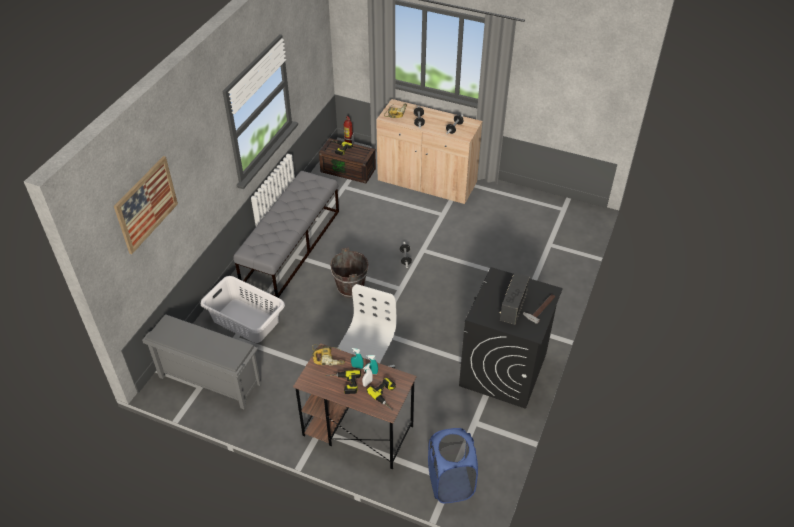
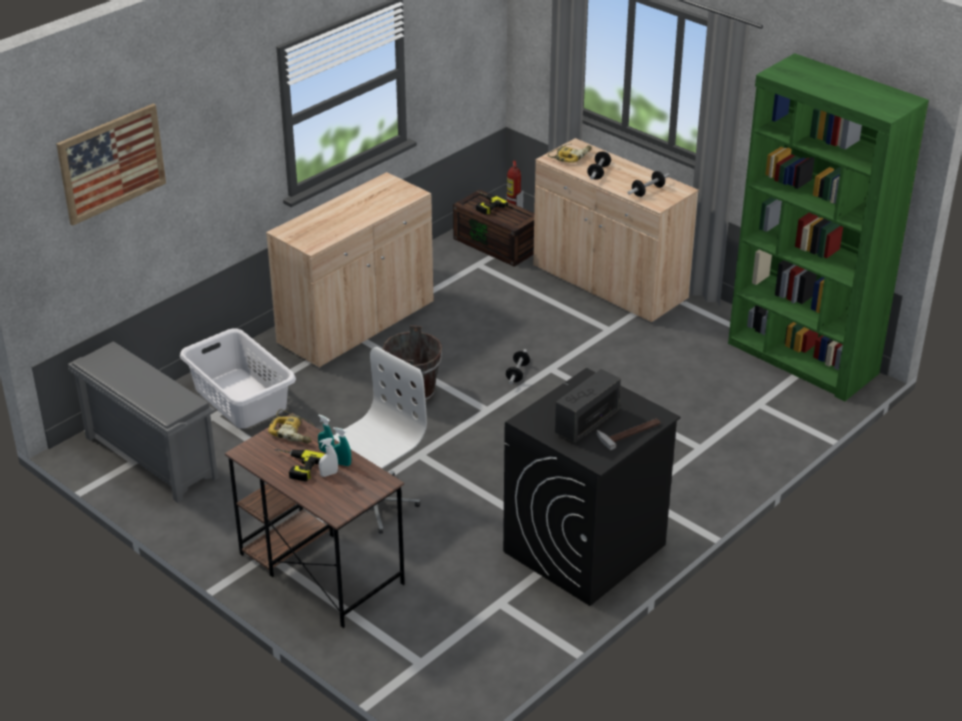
camera: 20 degrees right, 10 degrees down
grey bench [233,171,339,298] -> beige cabinet [266,172,433,368]
power drill [367,377,396,411] -> none
blue laundry basket [428,428,478,504] -> none
none -> green bookcase [728,53,929,401]

